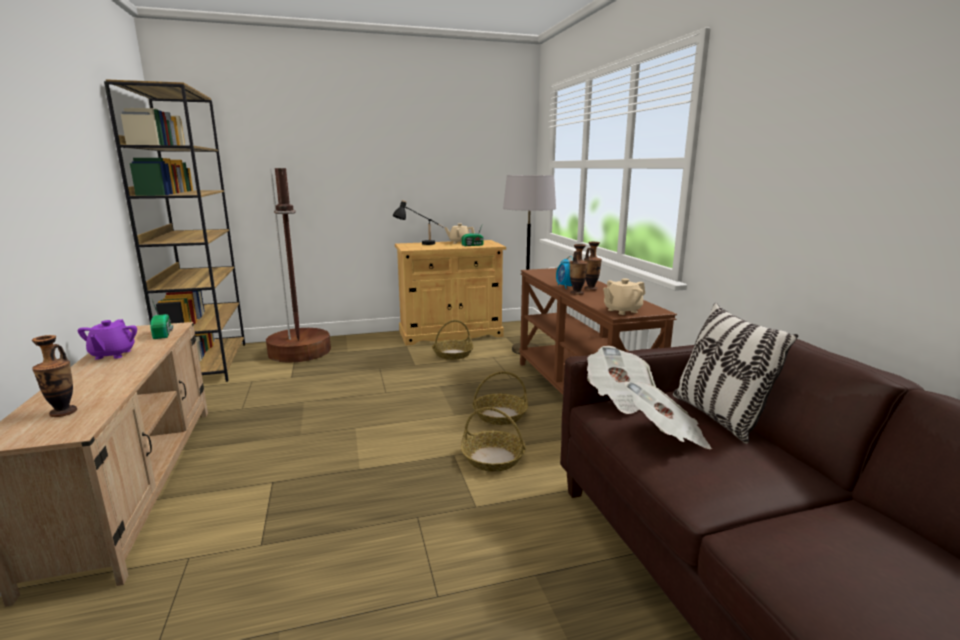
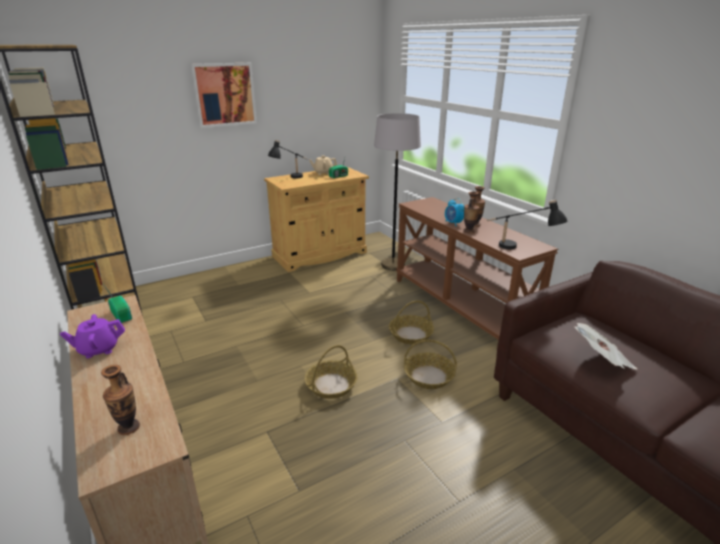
camera: 15 degrees left, 10 degrees up
purple teapot [78,319,137,360] -> purple teapot turned 90 degrees clockwise [60,314,125,358]
brown floor lamp [266,168,331,363] -> none
basket [432,320,474,360] -> basket moved to [304,345,358,399]
newspaper [587,346,656,414] -> none
beige teapot [603,278,645,315] -> black table lamp [487,199,568,250]
pillow [673,303,798,444] -> none
none -> picture [191,63,257,128]

